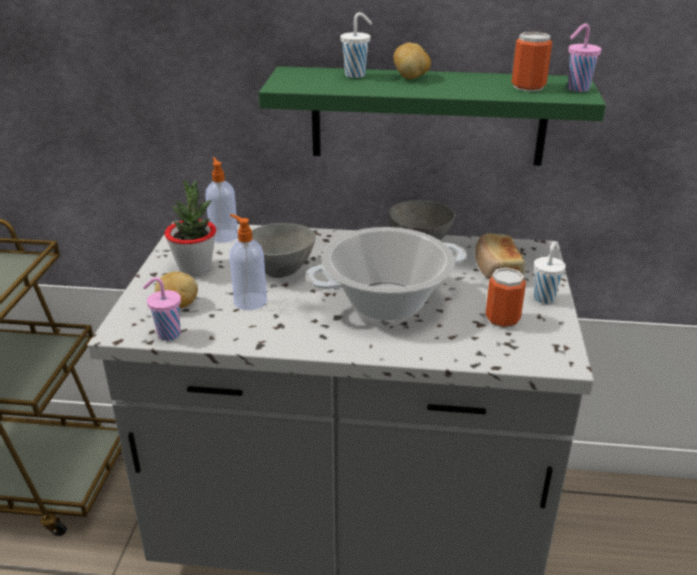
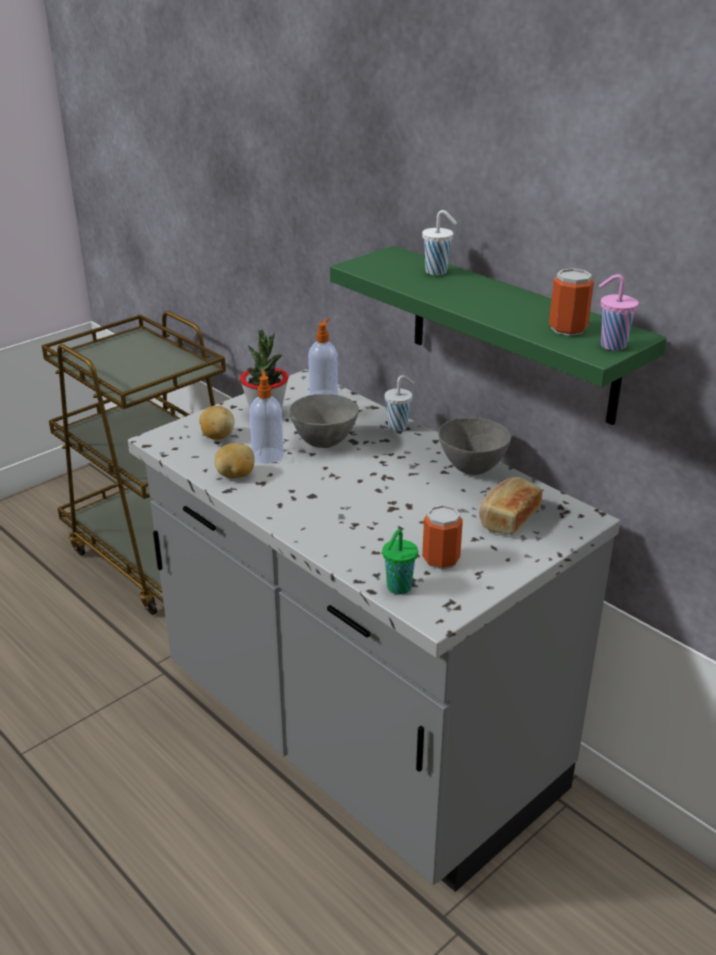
camera: 40 degrees right, 0 degrees up
pink cup [143,277,181,341] -> none
cooking pot [305,227,467,320] -> none
potato [394,43,431,79] -> potato moved to [214,443,255,478]
white cup [534,242,566,304] -> white cup moved to [385,375,414,431]
none -> green cup [382,529,418,595]

